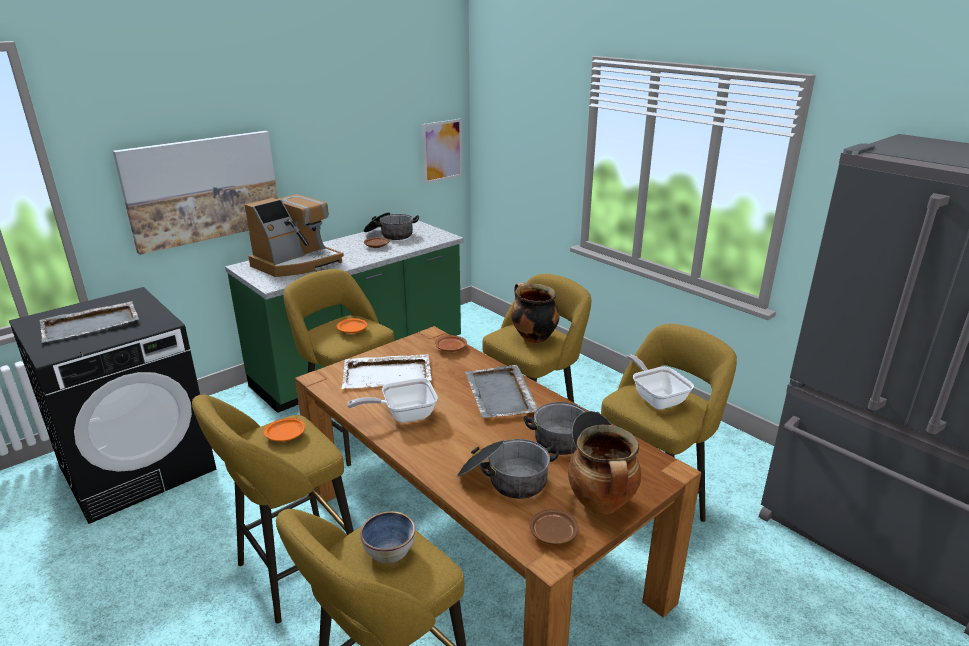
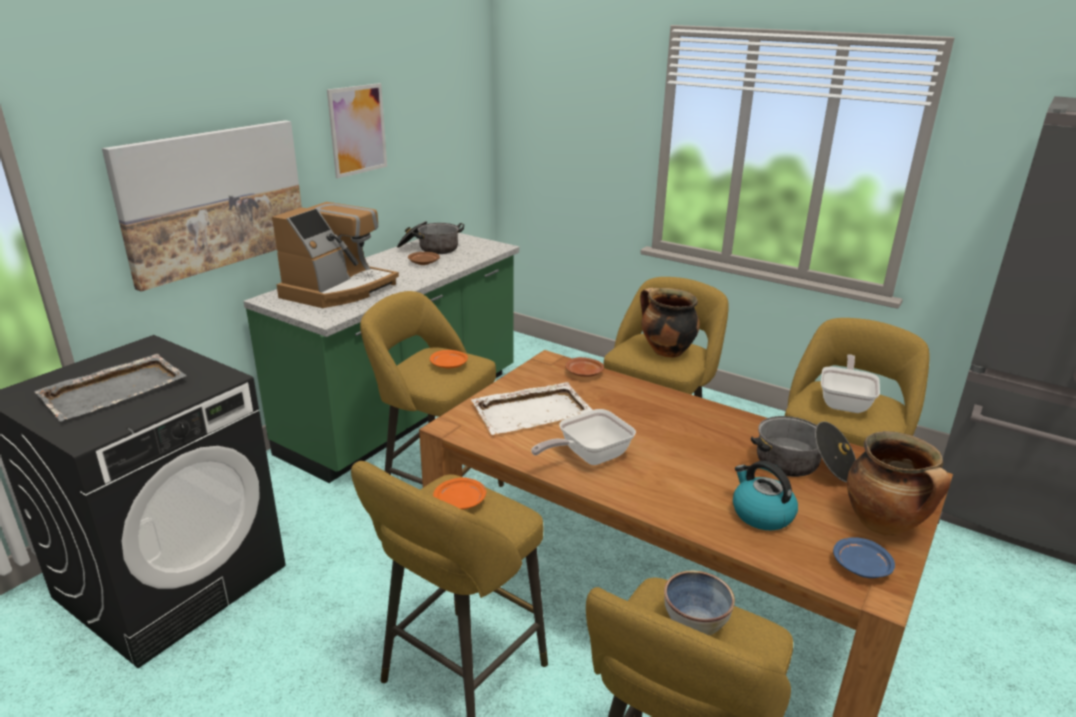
camera: 15 degrees left, 0 degrees up
picture [422,119,462,184] -> picture moved to [327,83,387,178]
cooking pot [457,439,559,499] -> kettle [733,461,798,530]
grey tray [465,365,538,418] -> none
brown plate [529,509,578,544] -> blue plate [833,537,895,578]
frying pan [626,355,694,410] -> frying pan turned 60 degrees clockwise [821,354,880,413]

